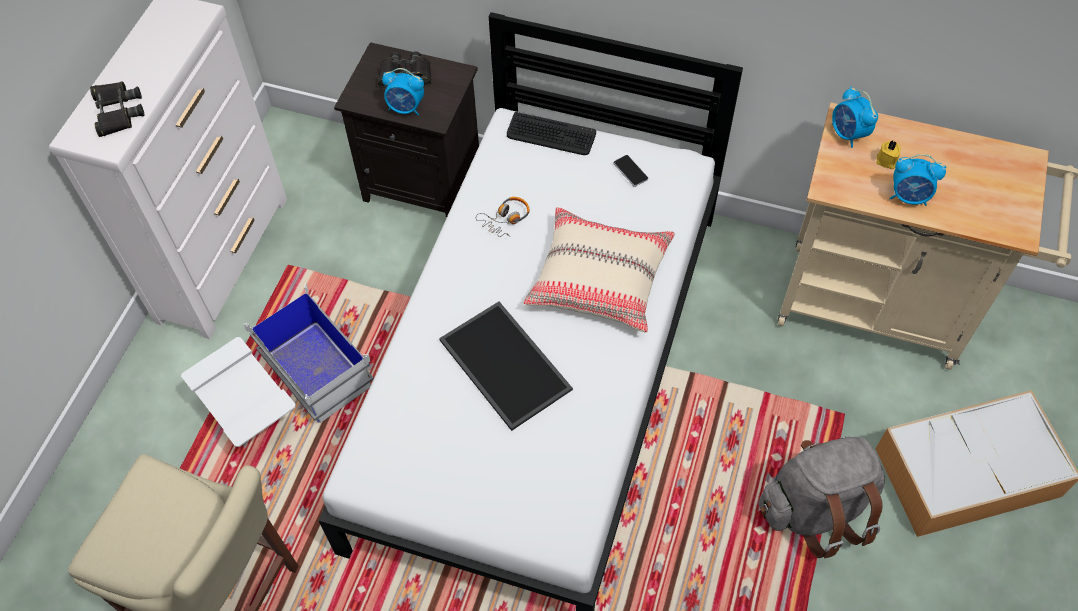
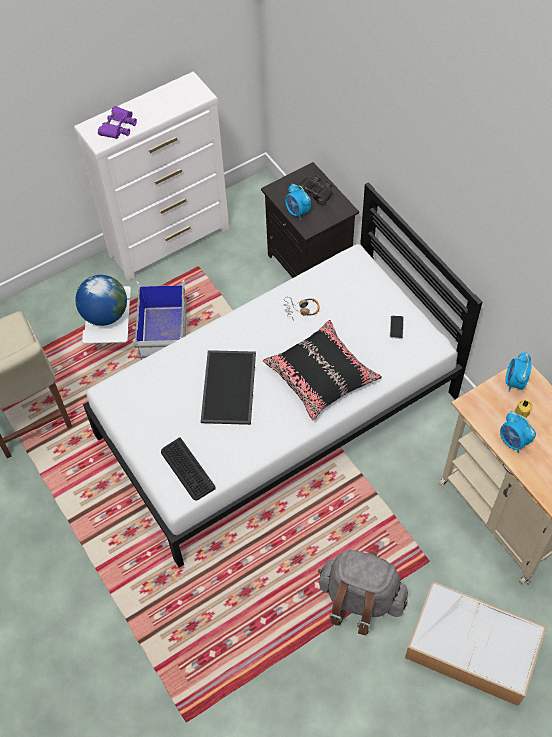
camera: 40 degrees right, 0 degrees up
black binoculars [90,81,145,137] -> purple binoculars [98,106,137,139]
keyboard [507,112,596,155] -> keyboard moved to [161,437,216,500]
beige pillow [524,207,675,333] -> black pillow [263,320,382,420]
none -> globe [75,275,127,326]

